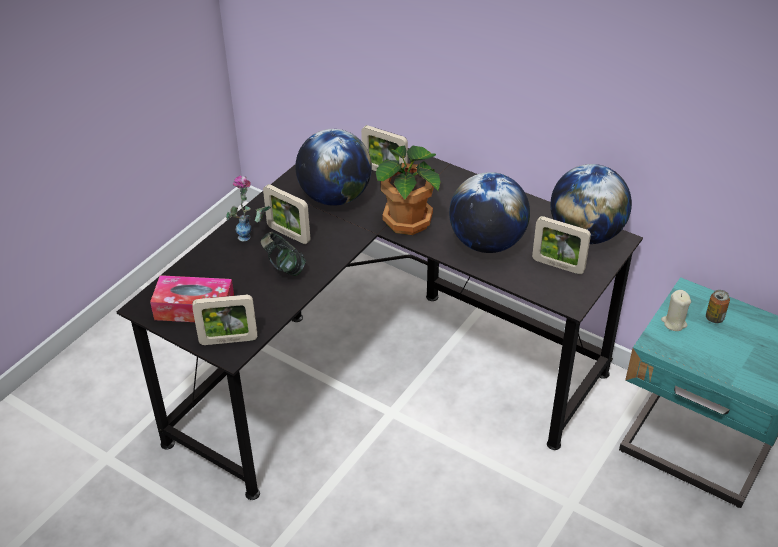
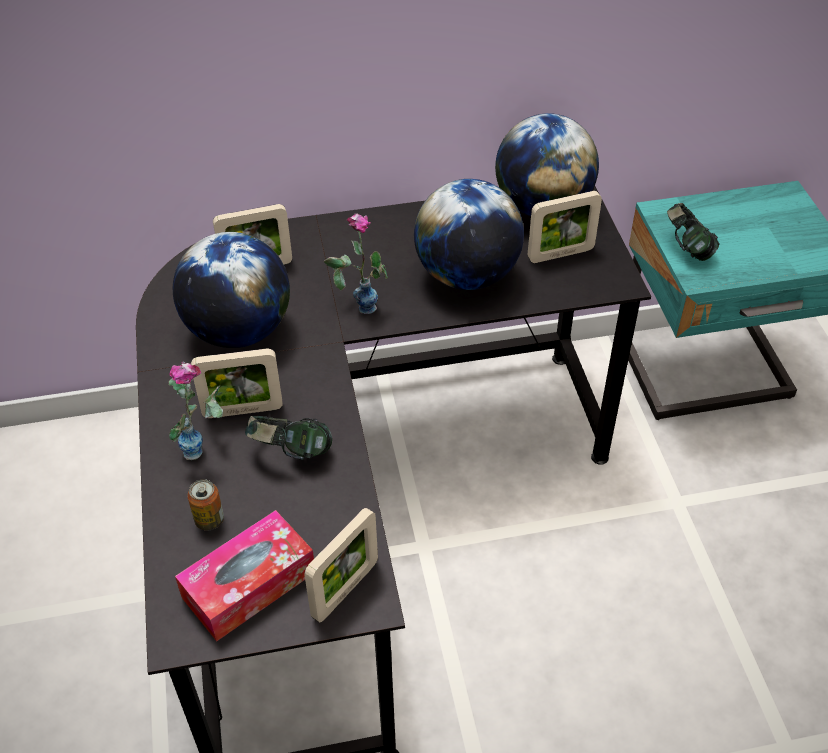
camera: 45 degrees left, 5 degrees up
potted plant [376,145,441,235] -> vase [324,213,388,314]
beige candle [661,290,691,331] -> headphones [667,203,720,261]
can [706,290,730,323] -> can moved to [188,479,224,531]

